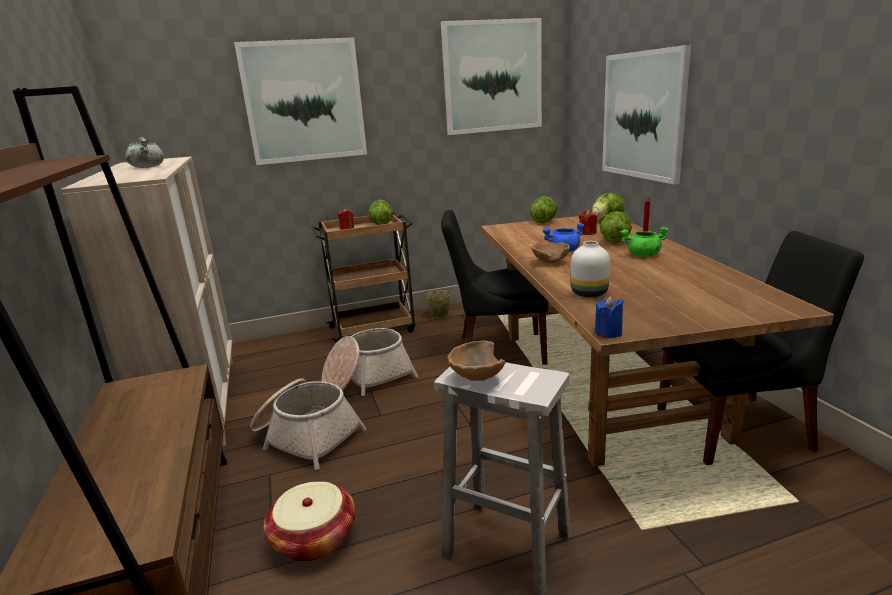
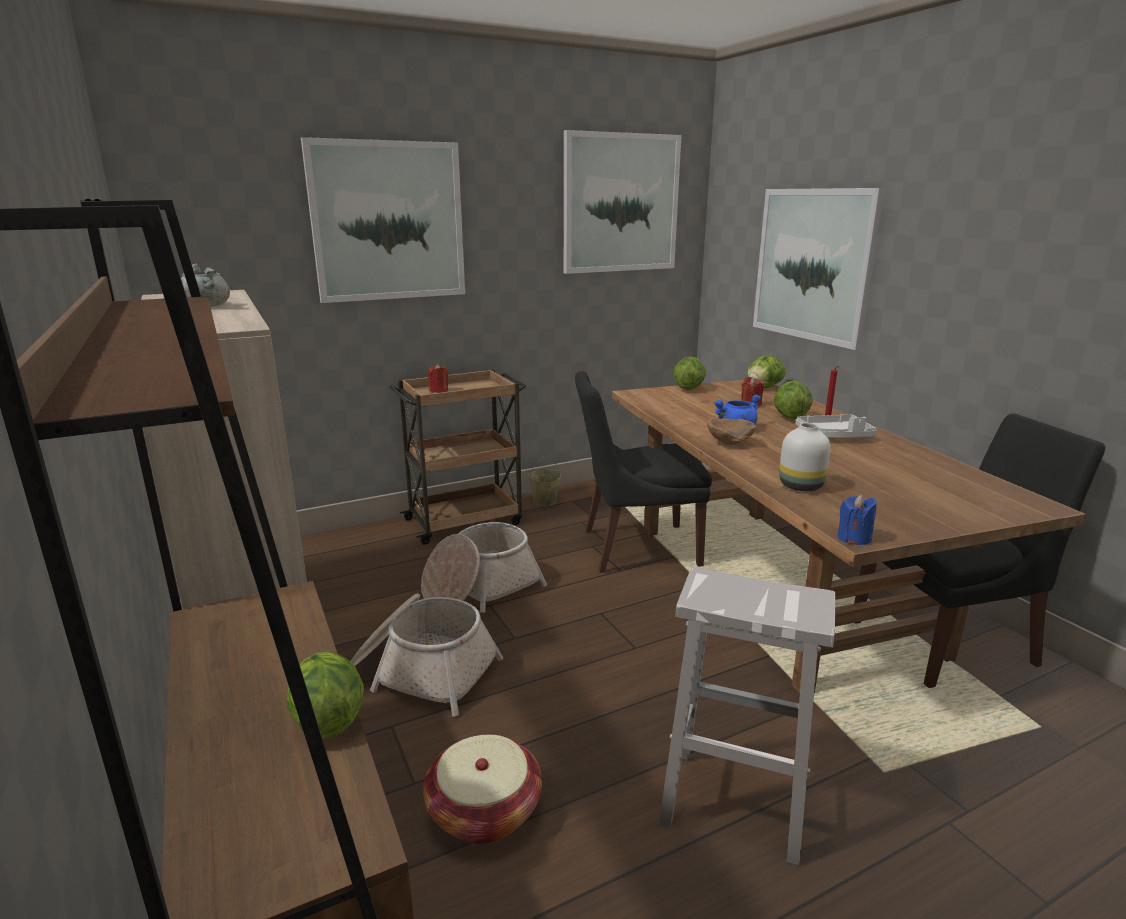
camera: 10 degrees left, 0 degrees up
lettuce [368,200,393,225] -> lettuce moved to [286,652,364,739]
brown bowl [447,341,505,381] -> none
green cooking pot [620,227,669,257] -> grey tray [795,414,877,438]

